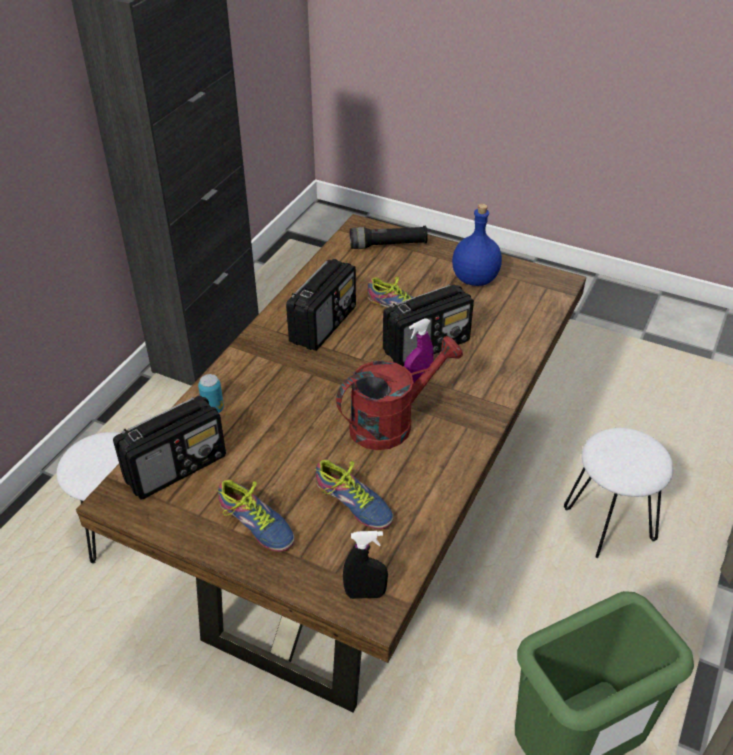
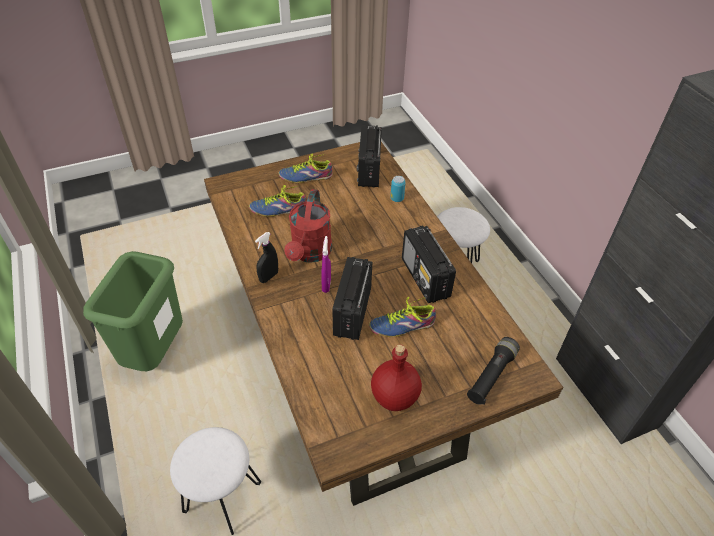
camera: 130 degrees right, 5 degrees up
black spray bottle [343,531,388,599] -> black spray bottle moved to [255,232,278,283]
blue bottle [452,204,502,286] -> red bottle [371,344,422,411]

